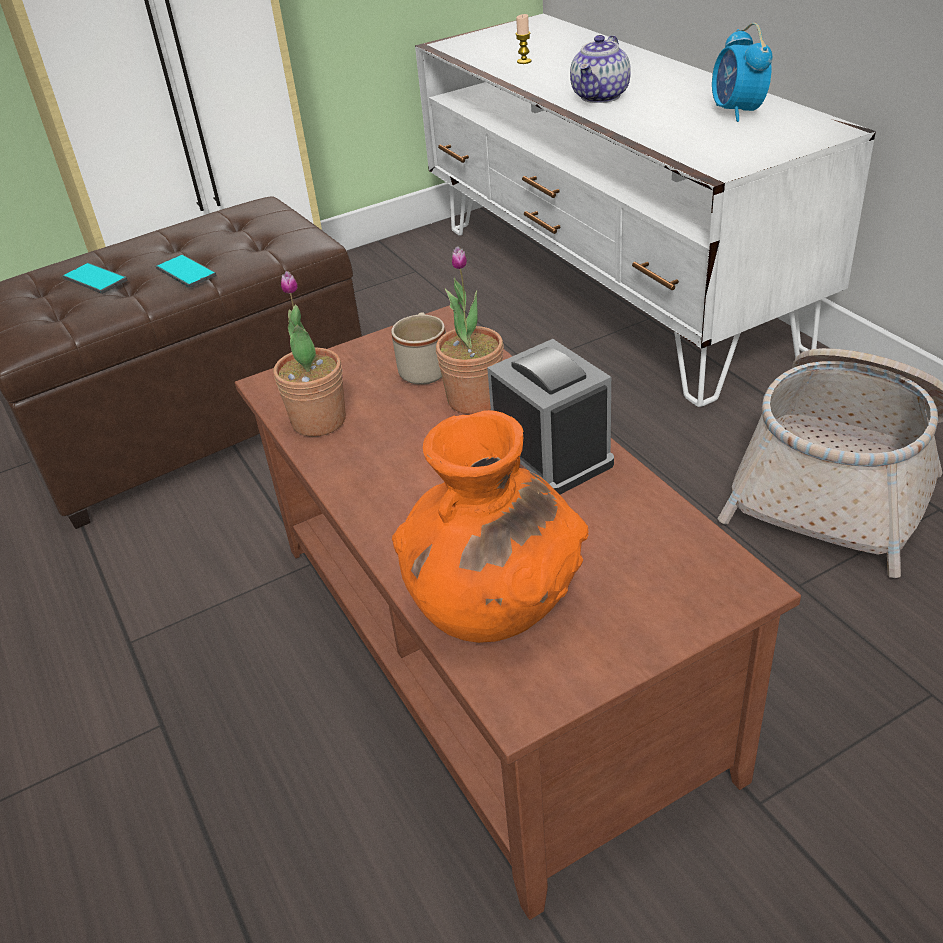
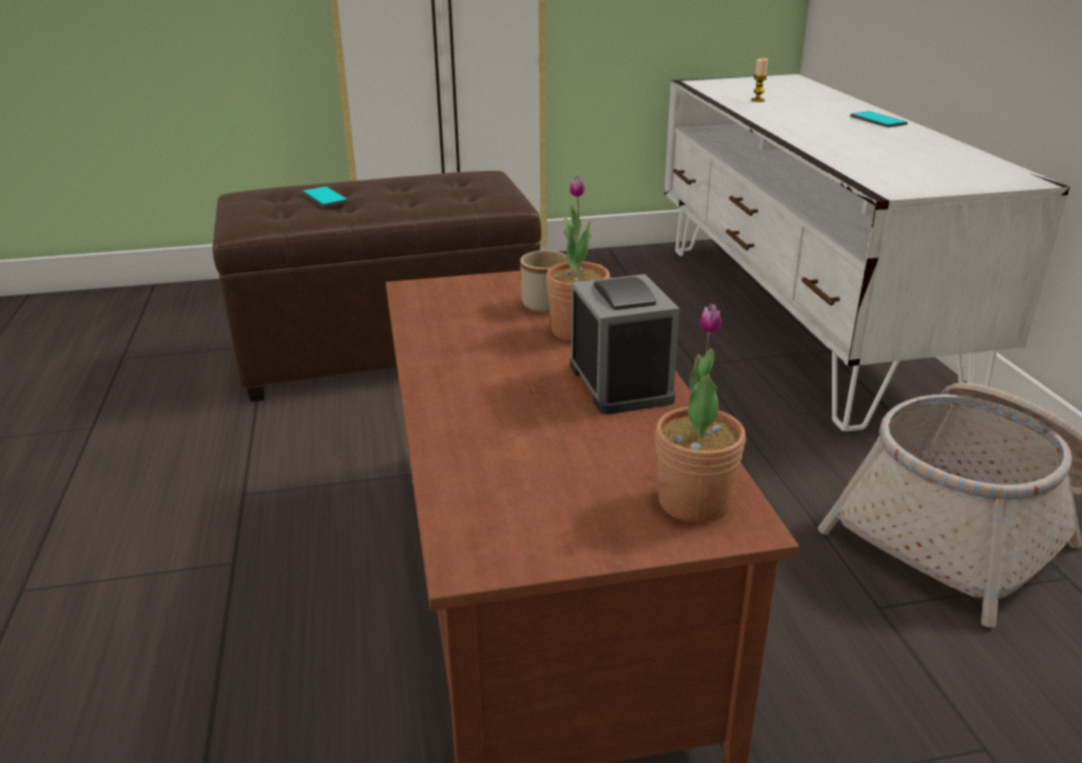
camera: 15 degrees right, 10 degrees down
phone [156,254,216,288] -> phone moved to [850,111,908,127]
potted plant [273,271,346,437] -> potted plant moved to [655,304,746,523]
orange vase [392,410,589,643] -> none
teapot [570,35,631,103] -> none
alarm clock [712,23,772,122] -> none

